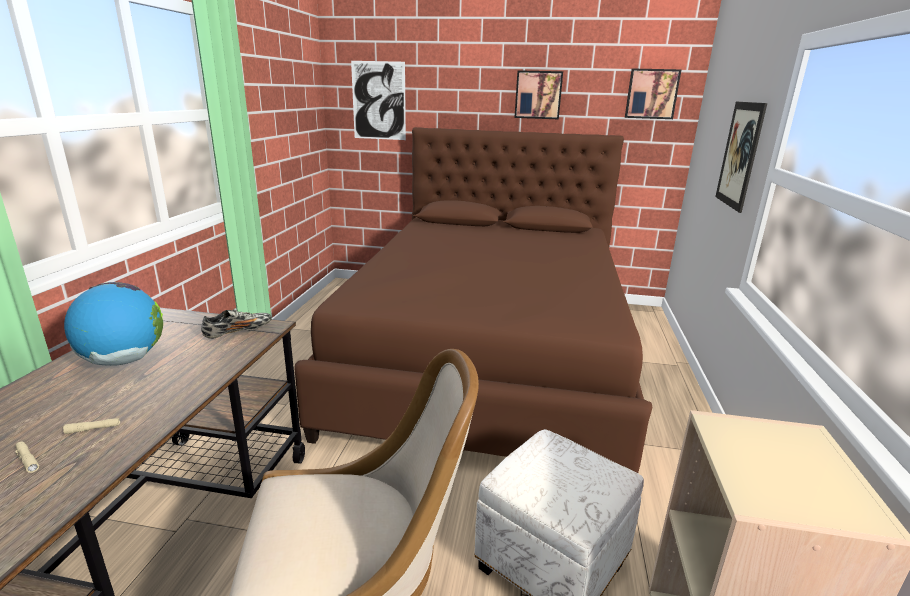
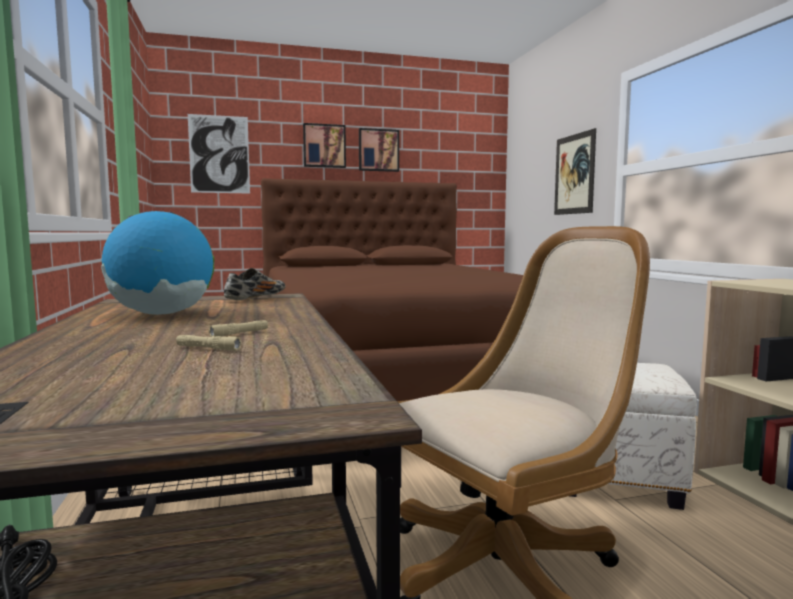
camera: 25 degrees left, 15 degrees down
picture [625,68,682,119] -> picture moved to [303,123,346,168]

